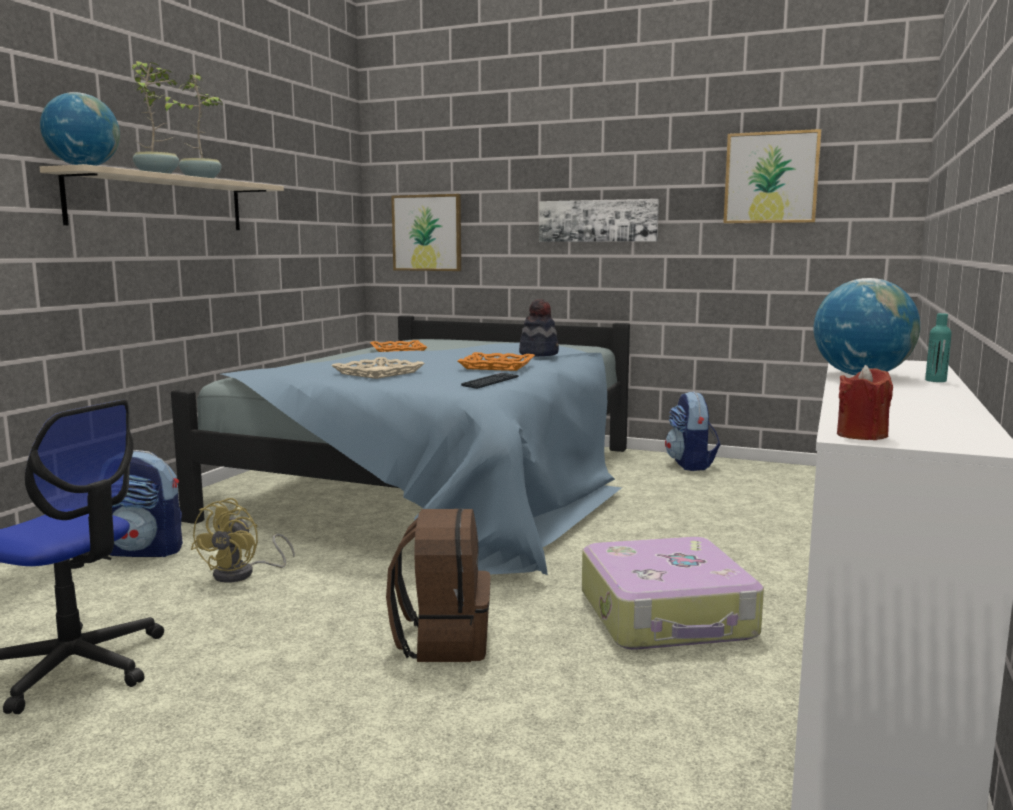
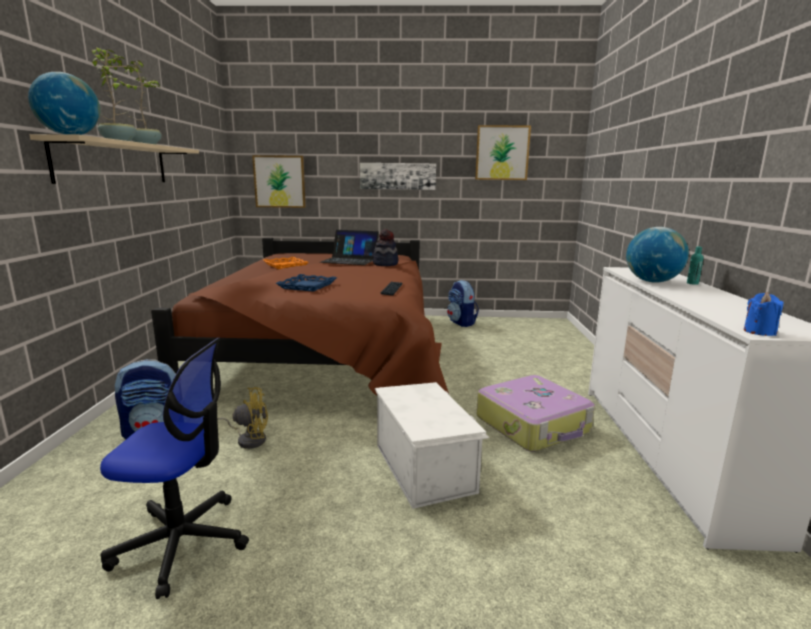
camera: 20 degrees left, 5 degrees up
blue bed [171,315,630,575] -> brown bed [151,238,449,396]
yellow fan [191,498,295,583] -> yellow fan turned 90 degrees counterclockwise [217,387,268,449]
beige tray [331,357,425,379] -> blue tray [276,274,337,292]
brown backpack [386,508,491,662] -> white storage box [375,382,489,509]
orange tray [458,352,535,371] -> none
red candle [837,365,893,440] -> blue candle [744,292,783,336]
none -> laptop [320,230,379,265]

